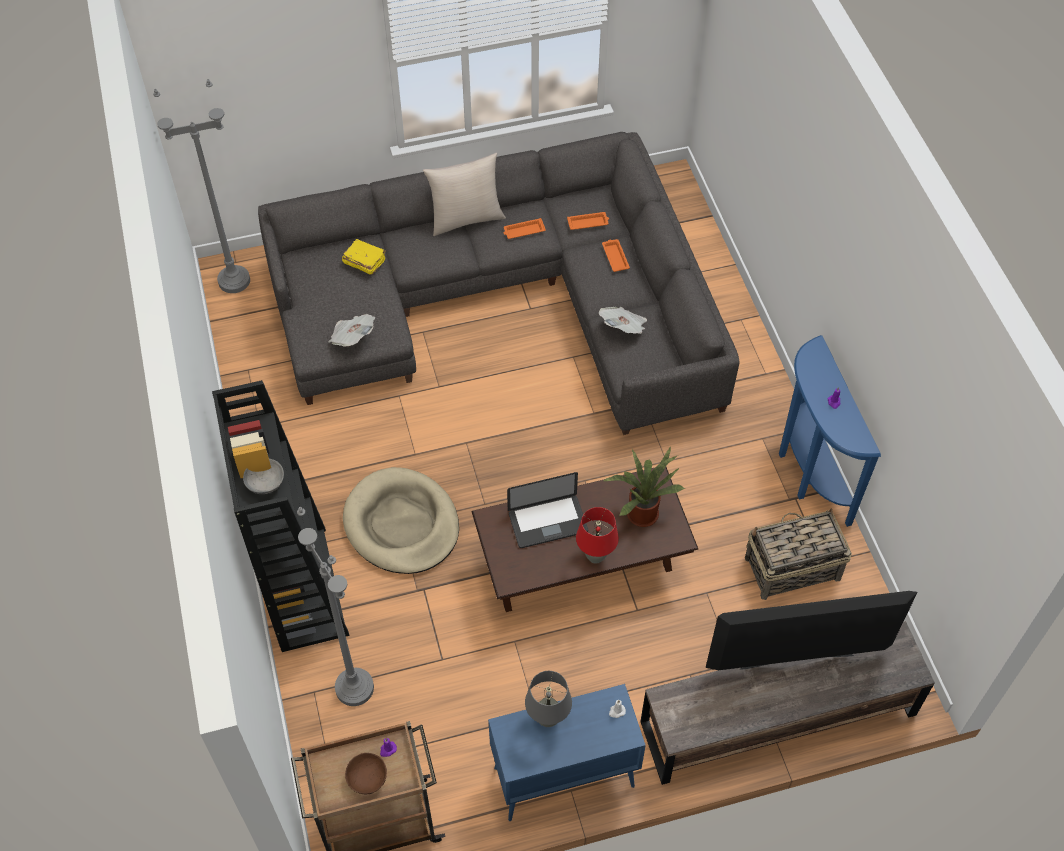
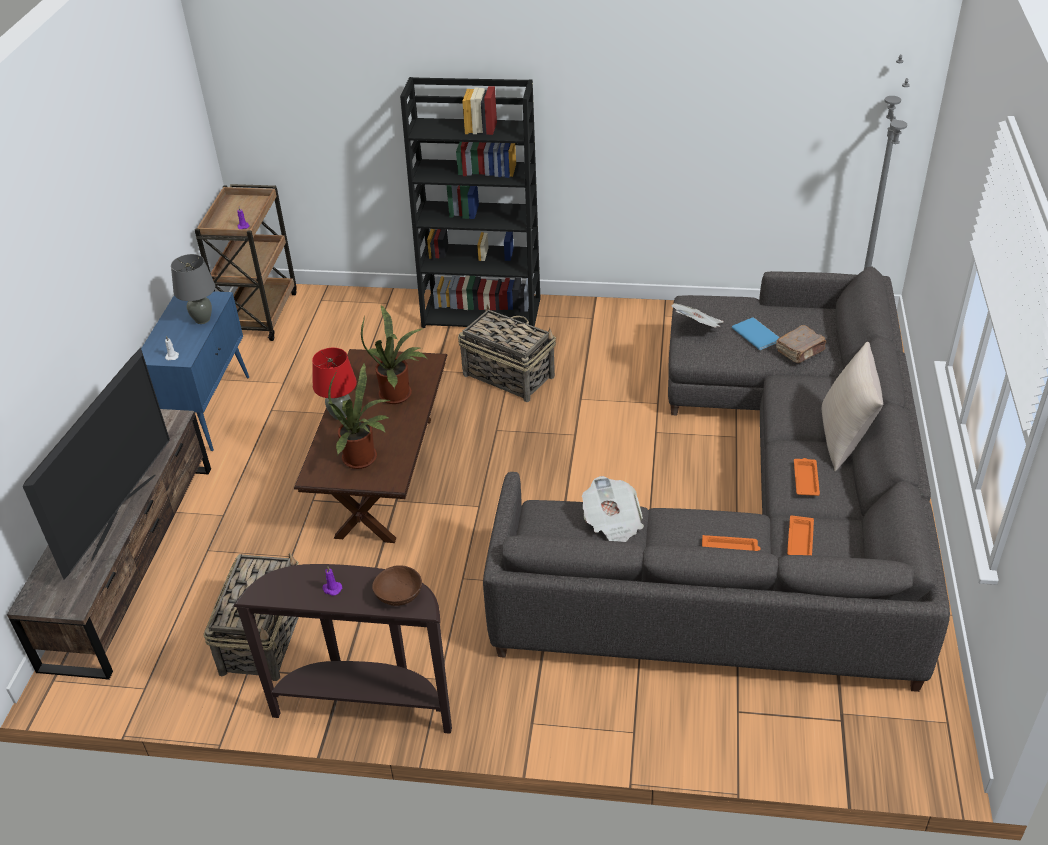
camera: 115 degrees right, 15 degrees down
grey bowl [243,459,284,494] -> none
grey floor lamp [297,507,374,706] -> none
yellow book [342,239,386,275] -> brown book [776,325,826,363]
beige dog bed [343,467,459,574] -> basket [458,304,556,402]
brown bowl [345,753,387,794] -> brown bowl moved to [372,565,422,606]
laptop [507,472,588,548] -> potted plant [361,305,426,404]
blue console table [779,335,881,527] -> brown console table [233,564,452,734]
none -> blue book [731,317,780,350]

